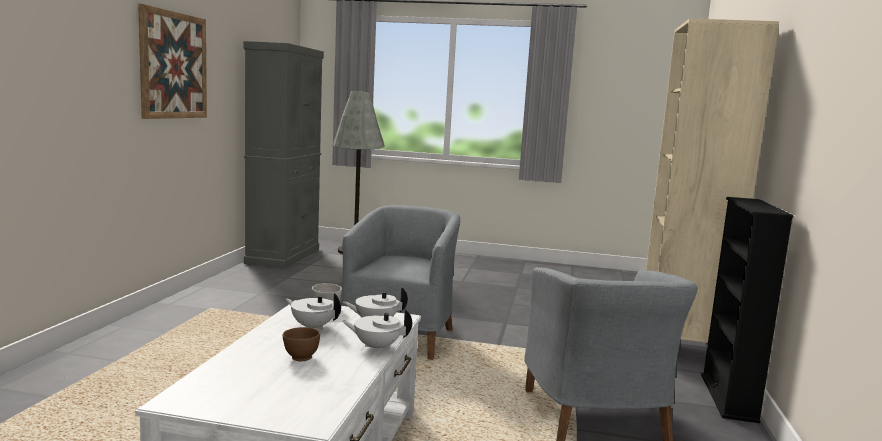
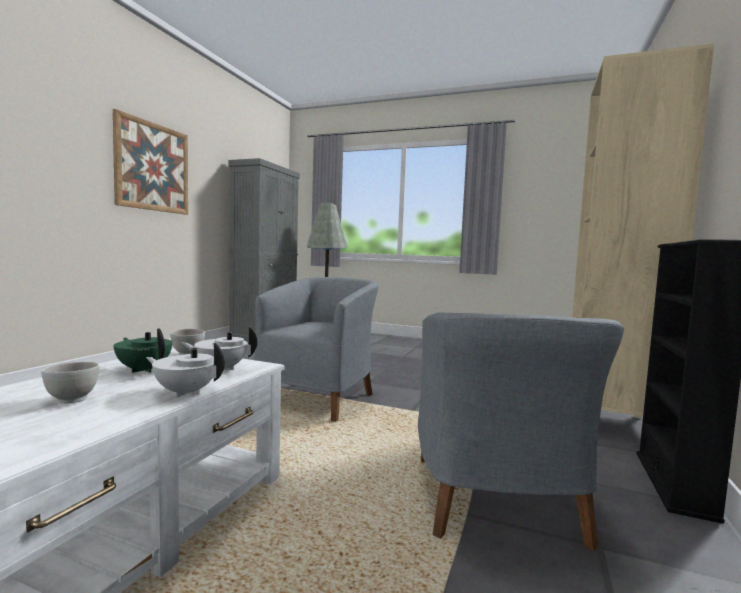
camera: 10 degrees right, 5 degrees down
brown bowl [283,327,320,361] -> white bowl [41,362,99,404]
white teapot [286,293,341,330] -> green teapot [113,328,173,373]

